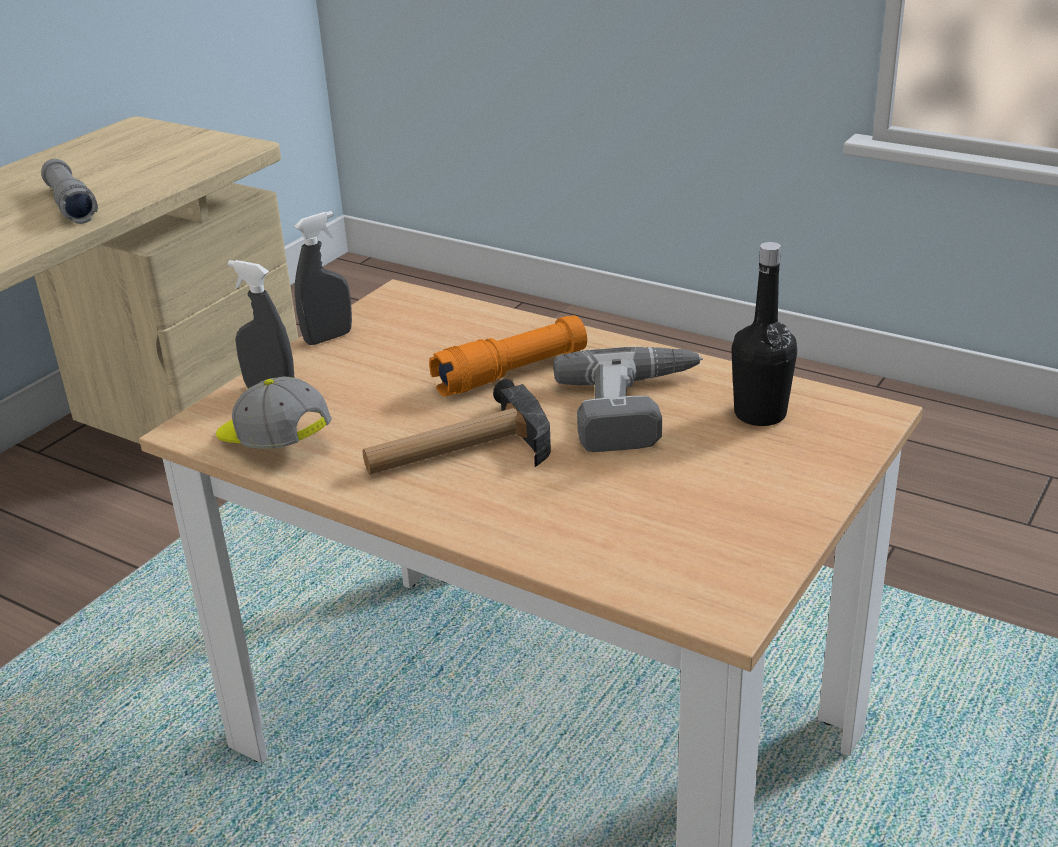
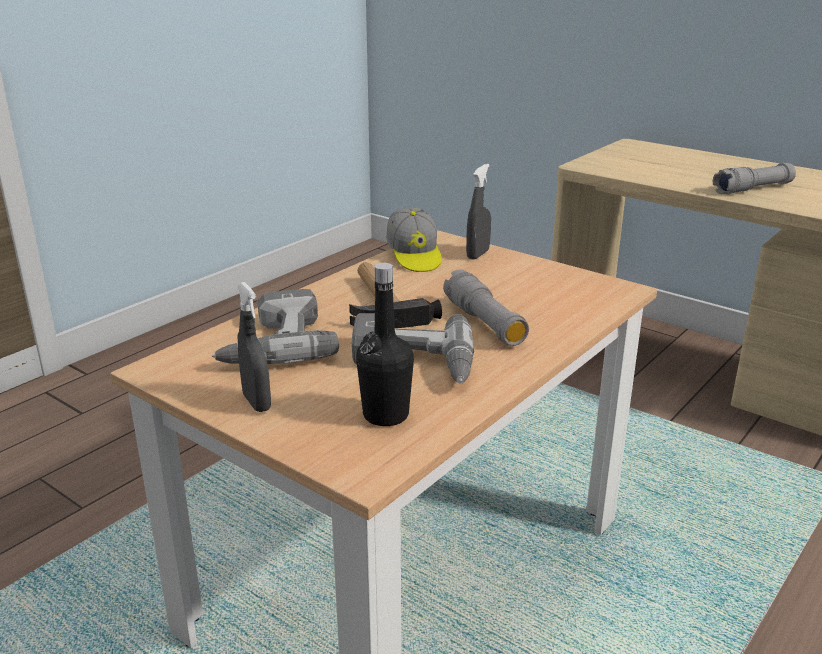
camera: 95 degrees right, 5 degrees down
cap [216,377,332,449] -> cap turned 120 degrees clockwise [386,208,442,272]
grey spray bottle [294,211,352,345] -> grey spray bottle moved to [237,282,271,412]
orange flashlight [429,315,587,397] -> grey flashlight [443,269,529,346]
none -> power drill [212,289,339,364]

